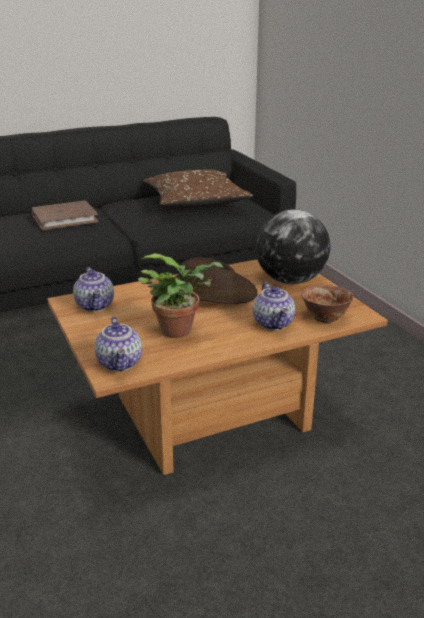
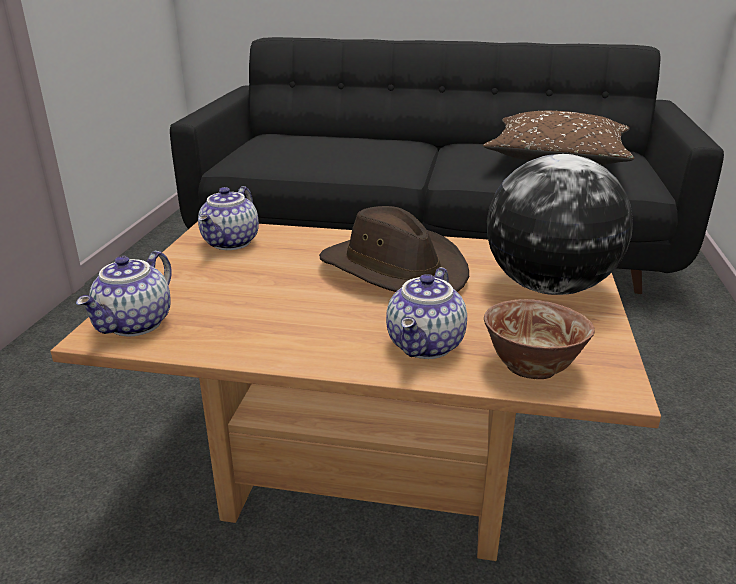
camera: 35 degrees right, 0 degrees up
brown book [32,201,98,230] -> none
potted plant [138,253,223,338] -> none

